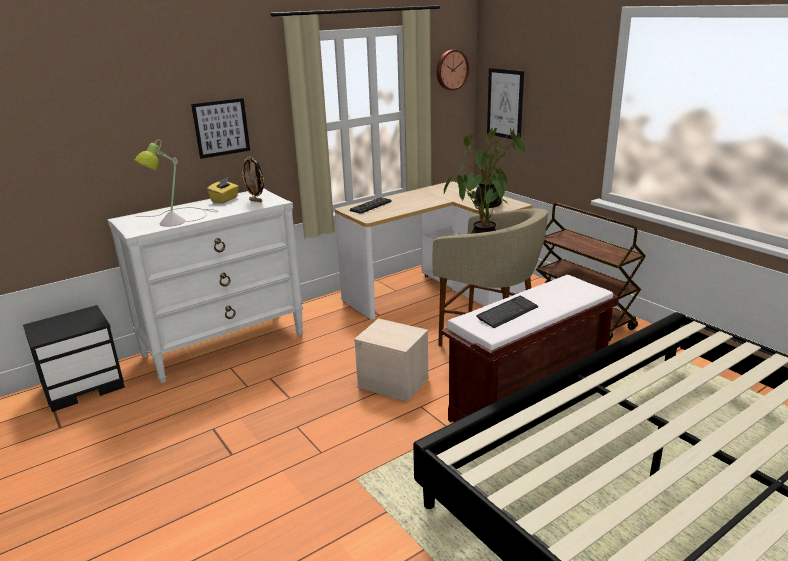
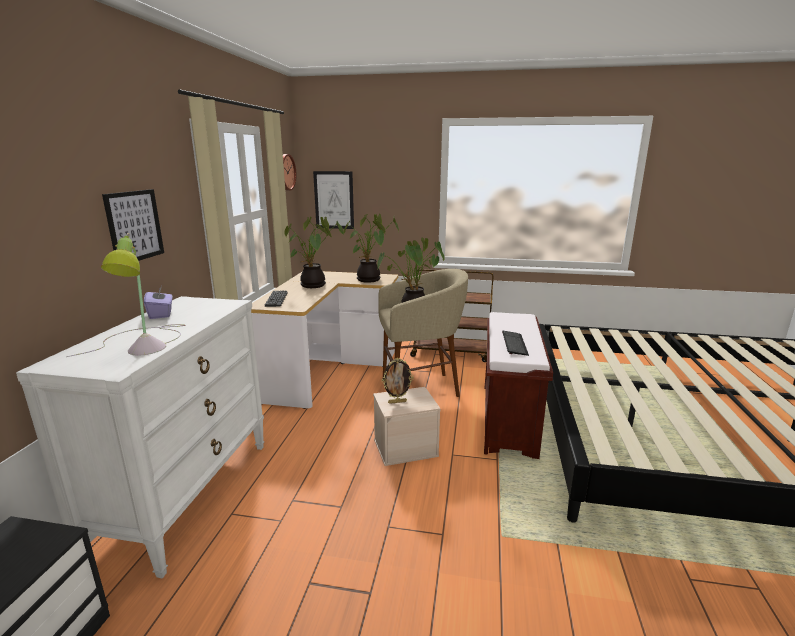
camera: 45 degrees left, 5 degrees down
yellow tissue box [207,177,239,203] -> purple tissue box [144,286,173,319]
picture frame [241,156,264,202] -> picture frame moved to [382,358,414,404]
none -> potted plant [284,217,344,288]

